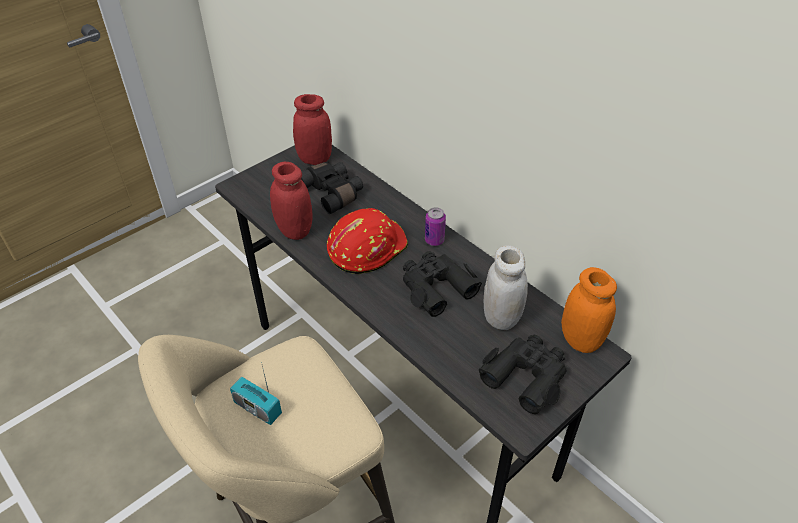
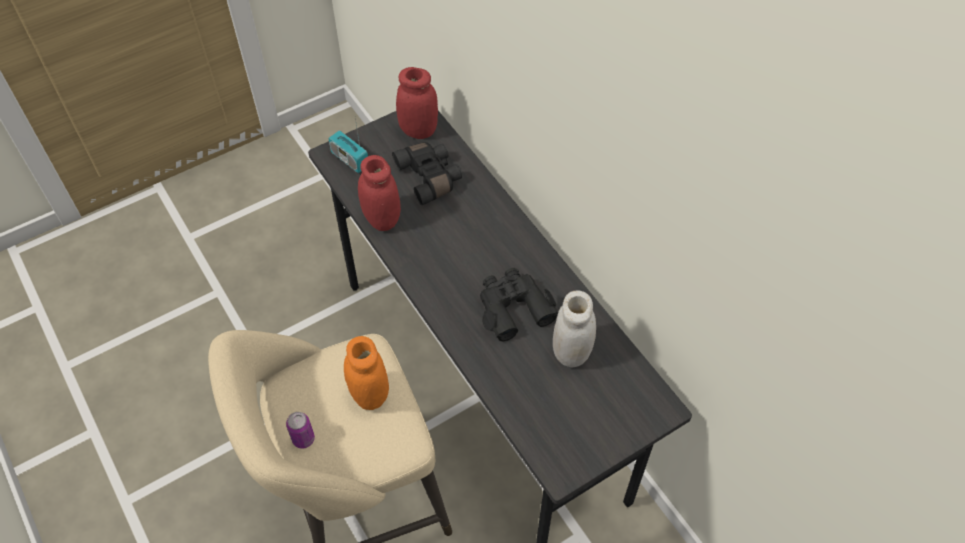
camera: 10 degrees right, 10 degrees up
radio [230,362,282,425] -> radio moved to [328,118,368,173]
red hard hat [327,208,408,274] -> none
can [425,207,446,246] -> can moved to [286,412,315,449]
black binoculars [479,335,566,414] -> none
orange jar [561,267,617,353] -> orange jar moved to [344,336,389,410]

